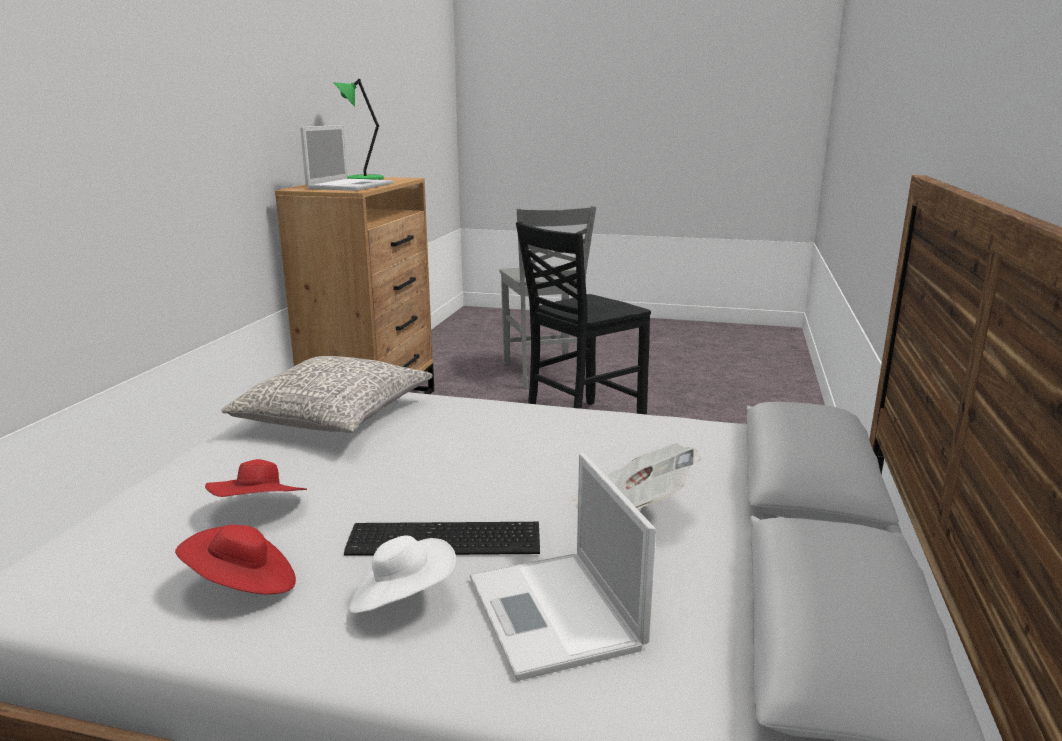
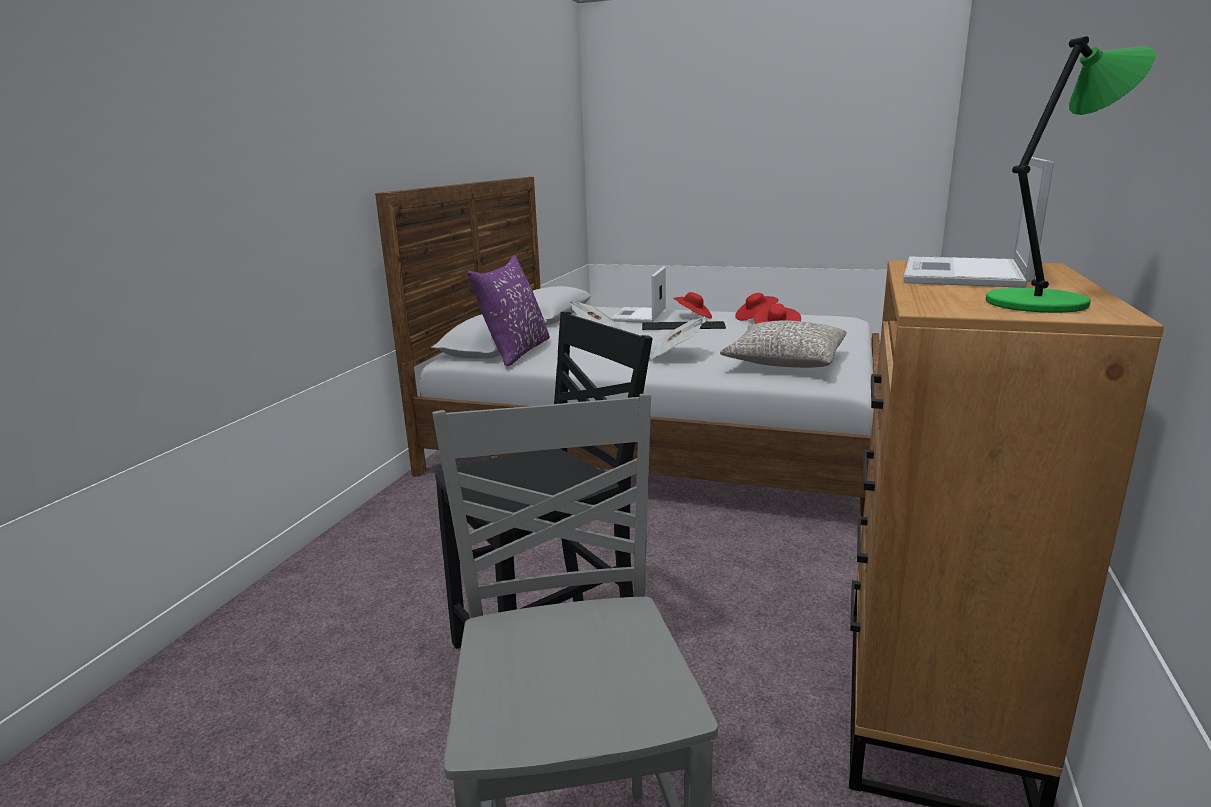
camera: 175 degrees left, 0 degrees up
white hat [349,535,456,614] -> red hat [673,292,712,318]
laptop [470,453,656,681] -> laptop turned 150 degrees counterclockwise [610,266,666,322]
none -> purple pillow [467,255,550,366]
none -> newspaper [649,318,706,360]

